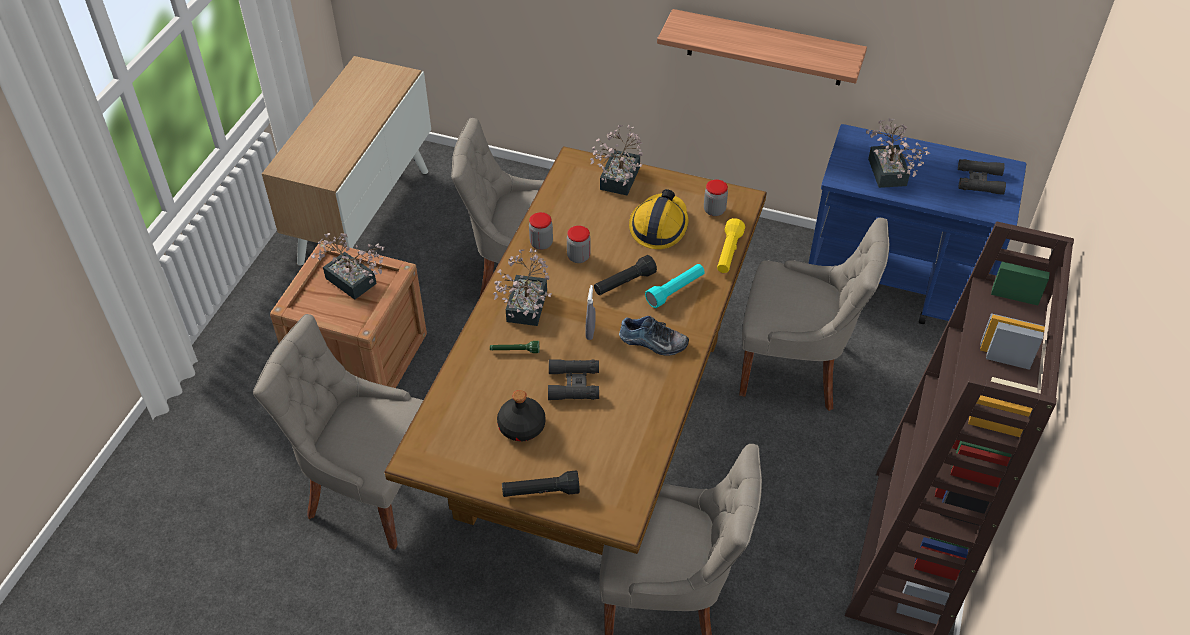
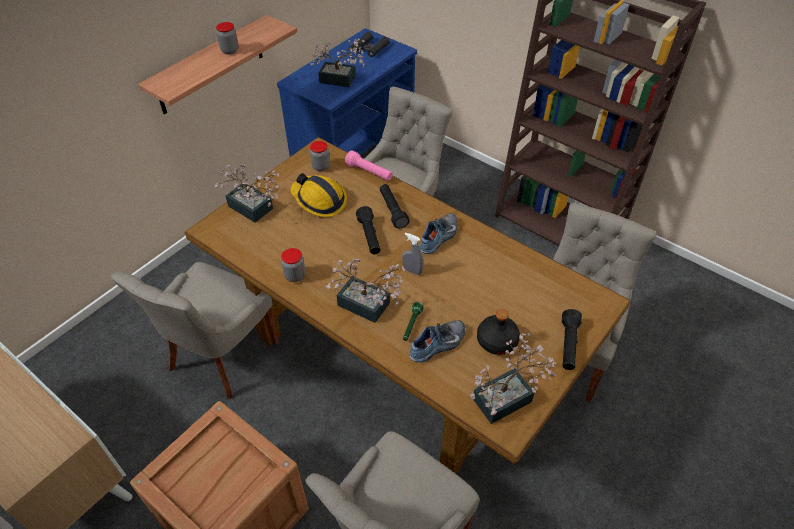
camera: 70 degrees left, 0 degrees up
potted plant [311,233,384,300] -> potted plant moved to [470,333,556,424]
black binoculars [548,359,599,400] -> none
jar [567,226,591,263] -> jar moved to [216,22,239,54]
turquoise flashlight [645,264,705,308] -> black flashlight [380,184,409,229]
yellow flashlight [717,218,745,273] -> pink flashlight [345,150,393,181]
none -> shoe [409,320,465,363]

